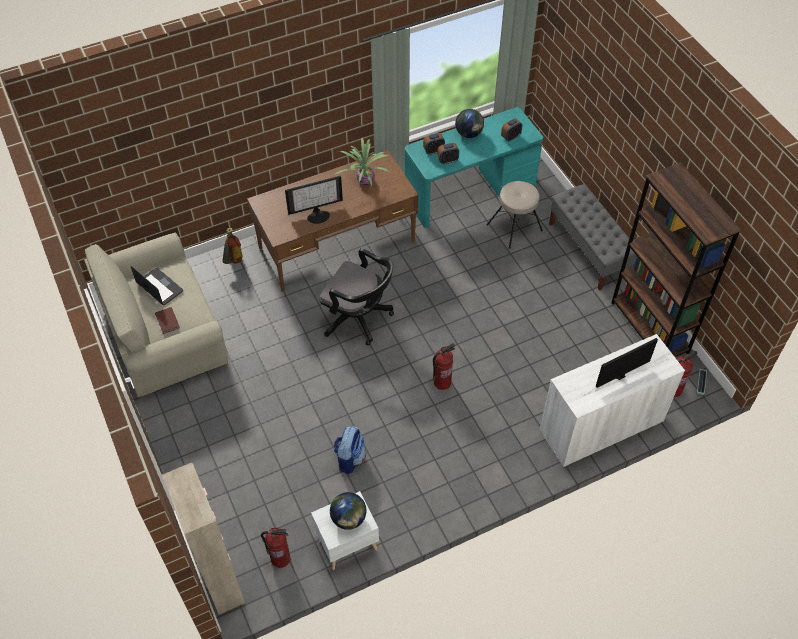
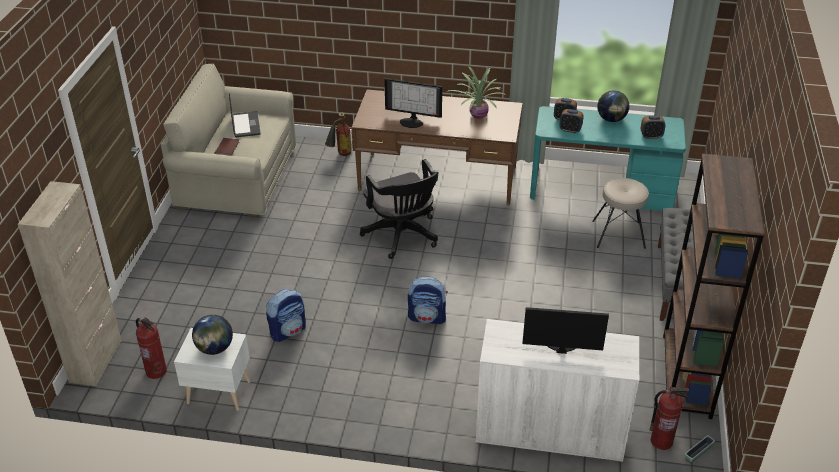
camera: 35 degrees right, 15 degrees down
fire extinguisher [433,343,455,390] -> backpack [408,276,448,324]

